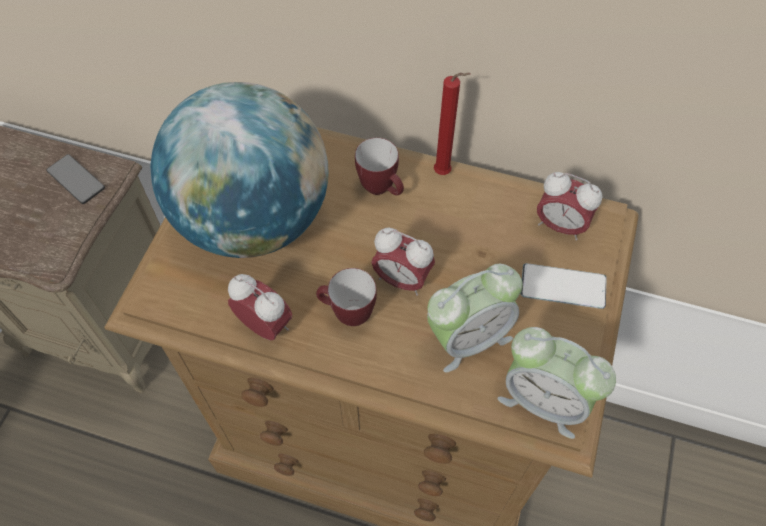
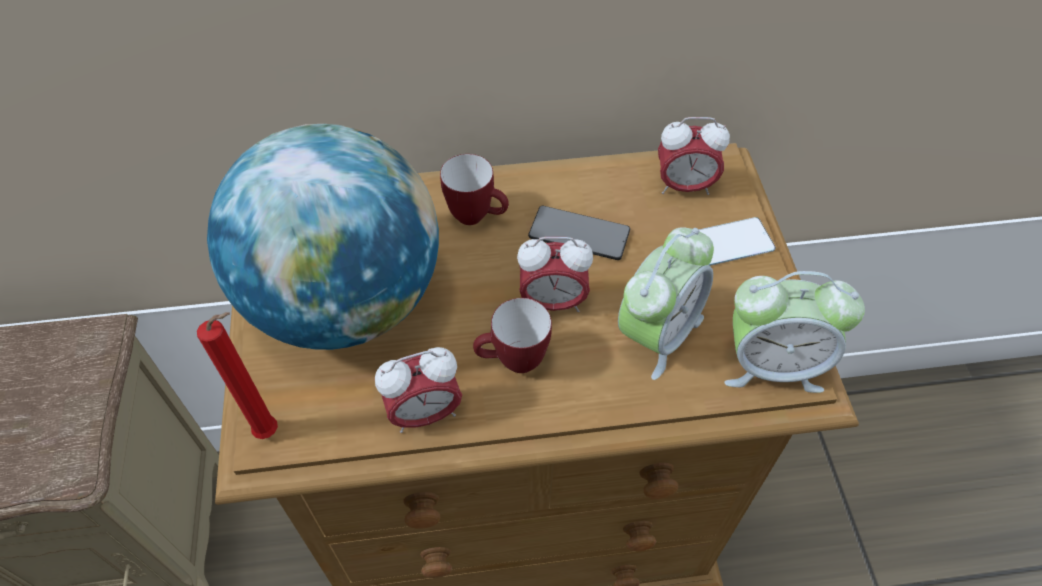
camera: 25 degrees left, 5 degrees down
phone [47,154,105,204] -> phone moved to [528,206,630,260]
alarm clock [228,274,292,340] -> alarm clock turned 150 degrees clockwise [375,347,462,433]
red candle [434,73,471,175] -> red candle moved to [197,312,278,439]

